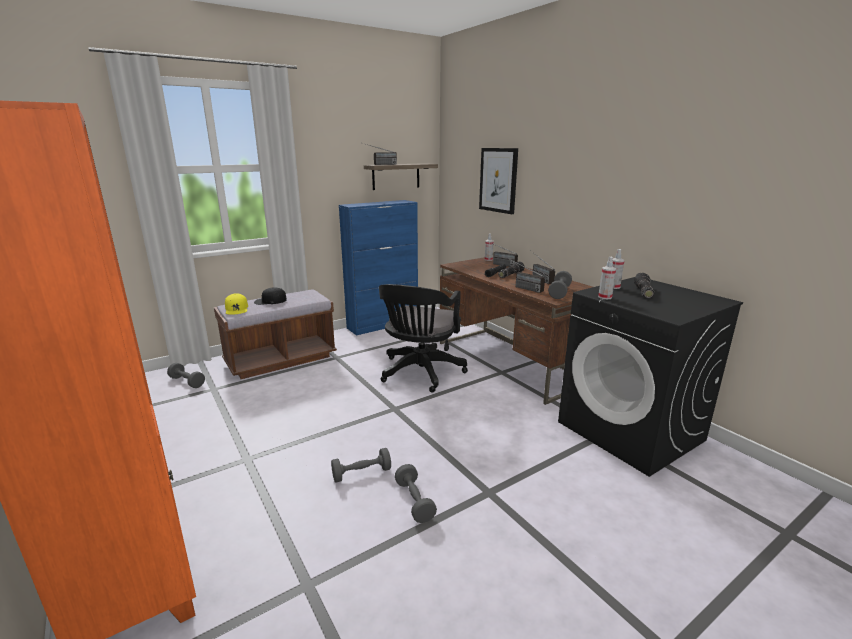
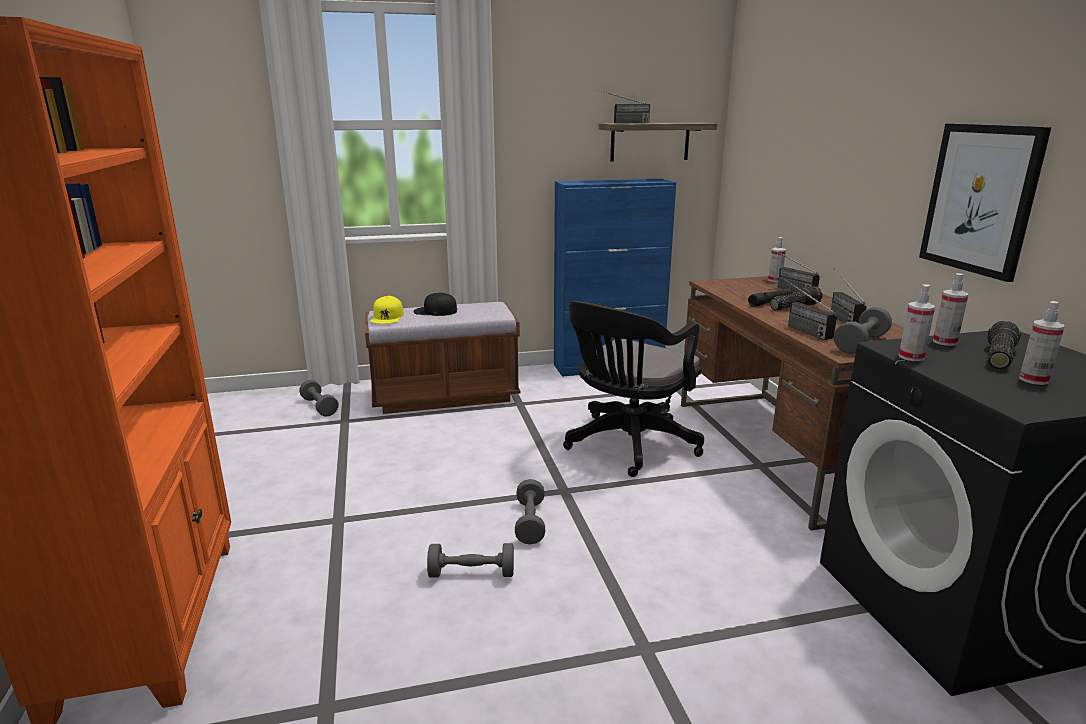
camera: 20 degrees right, 0 degrees up
grey dumbbell [395,464,437,523] -> grey dumbbell moved to [515,479,545,544]
picture [479,148,518,214] -> picture moved to [919,124,1051,282]
none -> spray bottle [1019,301,1064,385]

